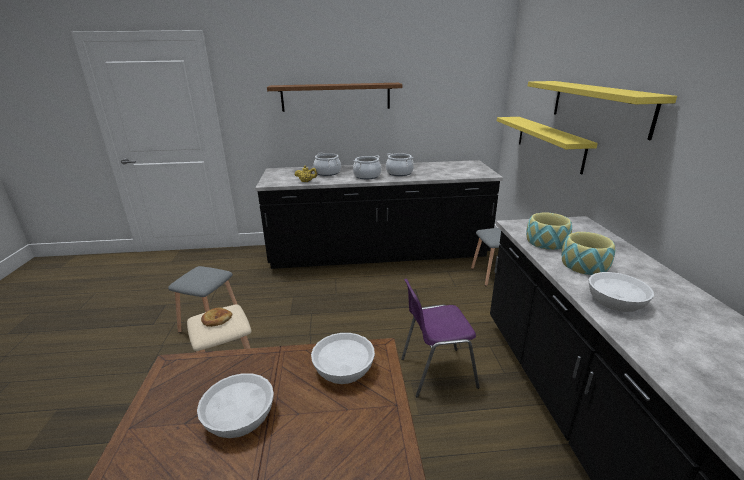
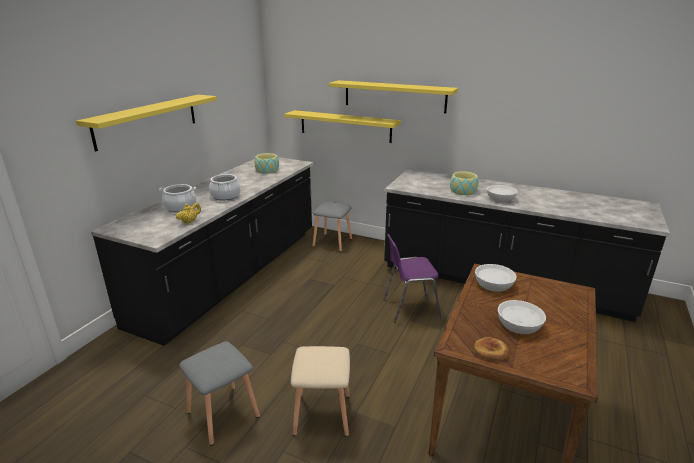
camera: 60 degrees left, 0 degrees up
bread [201,307,232,327] -> bread moved to [474,337,509,361]
brown shelf [267,83,402,112] -> yellow shelf [76,95,217,152]
cooking pot [386,153,414,176] -> none
purple chair [401,279,480,398] -> purple chair turned 60 degrees clockwise [383,234,442,323]
bowl [526,212,572,250] -> bowl moved to [254,153,279,174]

